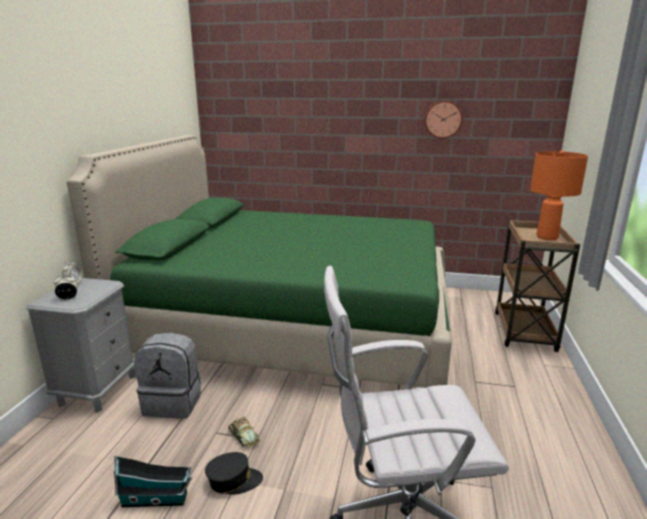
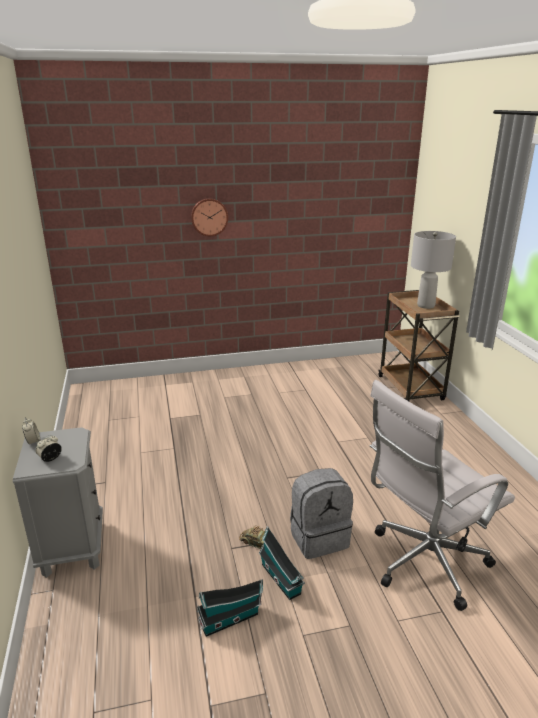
camera: 25 degrees left, 5 degrees up
green bed [67,135,452,388] -> none
grey backpack [134,332,201,419] -> grey backpack moved to [290,468,353,559]
black cap [205,452,263,494] -> toy house [259,526,305,600]
wall clock [425,100,463,139] -> wall clock moved to [191,198,228,236]
orange table lamp [530,150,588,240] -> grey table lamp [411,231,456,309]

